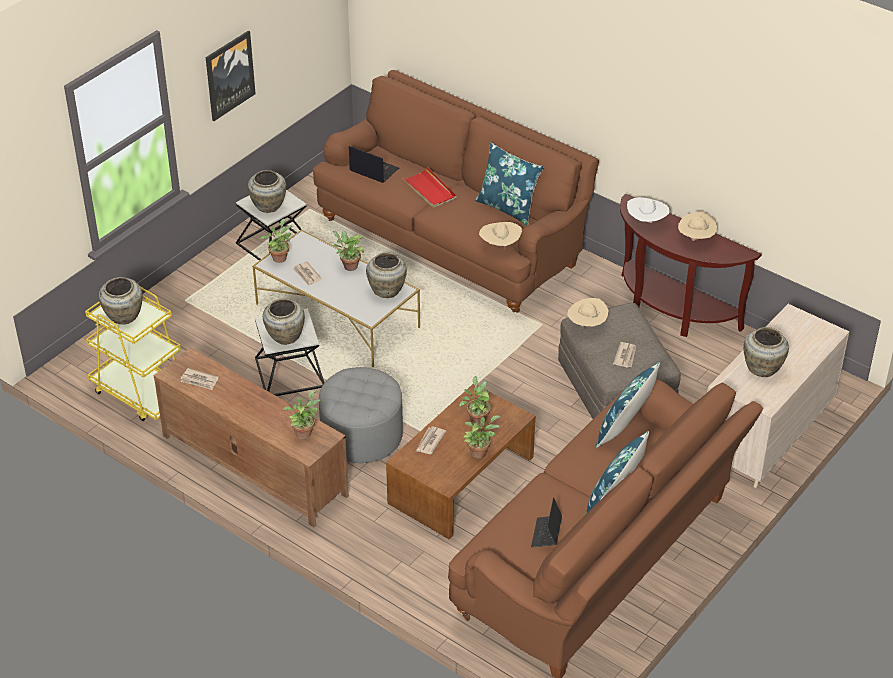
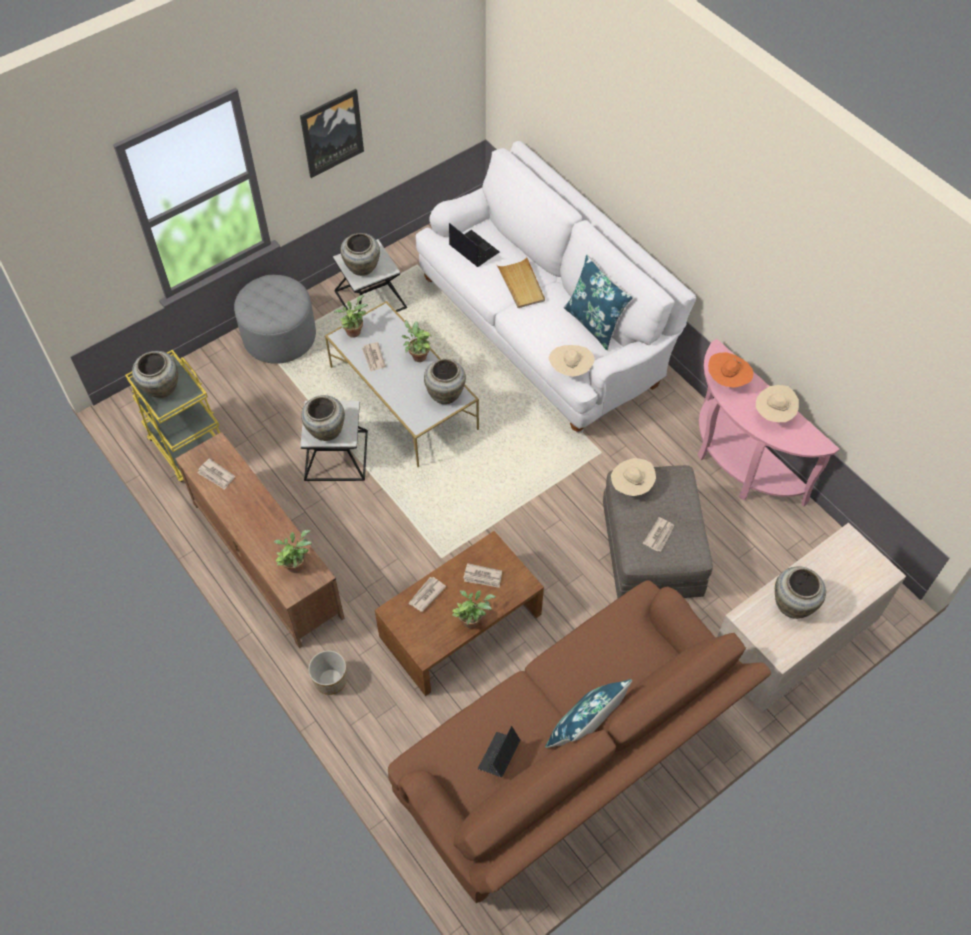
camera: 15 degrees right, 15 degrees up
brown sofa [313,70,599,313] -> white sofa [416,141,696,433]
grey ottoman [319,367,403,463] -> grey ottoman moved to [234,275,316,364]
red tray [401,167,457,208] -> beige tray [497,257,545,308]
potted plant [459,376,492,425] -> newspaper [463,563,502,588]
blue pillow [596,362,660,448] -> none
brown console table [620,194,761,337] -> pink console table [698,339,840,506]
white hat [627,197,670,223] -> orange hat [708,352,754,388]
none -> planter [308,650,347,695]

